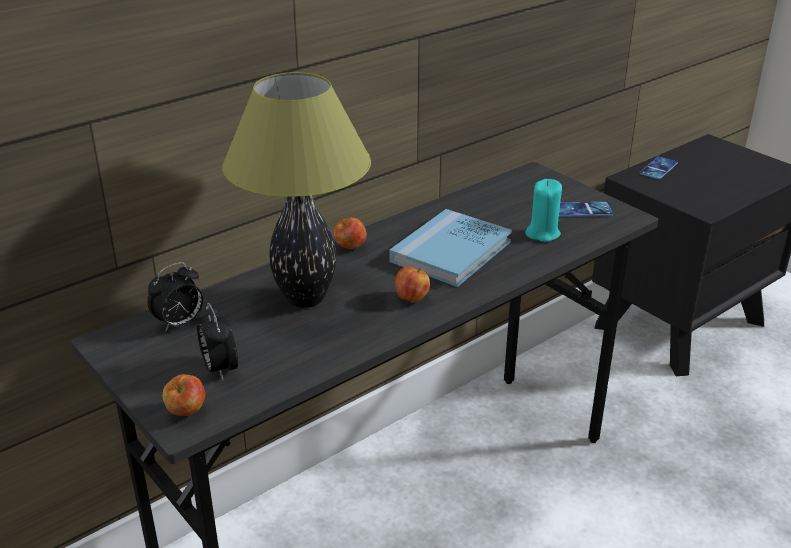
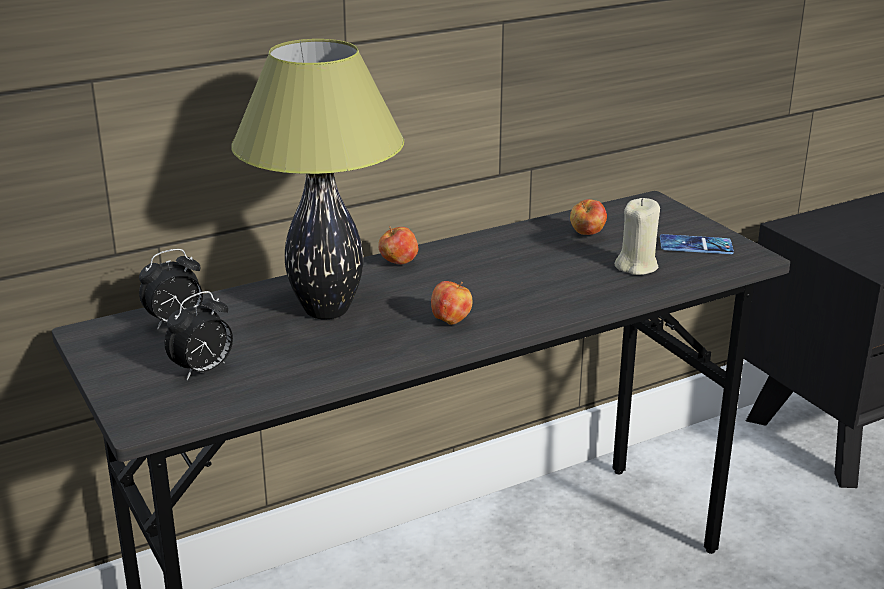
camera: 10 degrees right, 5 degrees down
apple [162,374,205,416] -> apple moved to [570,199,607,235]
alarm clock [197,303,238,381] -> alarm clock turned 120 degrees counterclockwise [165,291,233,380]
blue book [389,209,512,287] -> none
turquoise candle [525,179,562,242] -> beige candle [615,198,660,275]
phone [639,157,678,179] -> none

